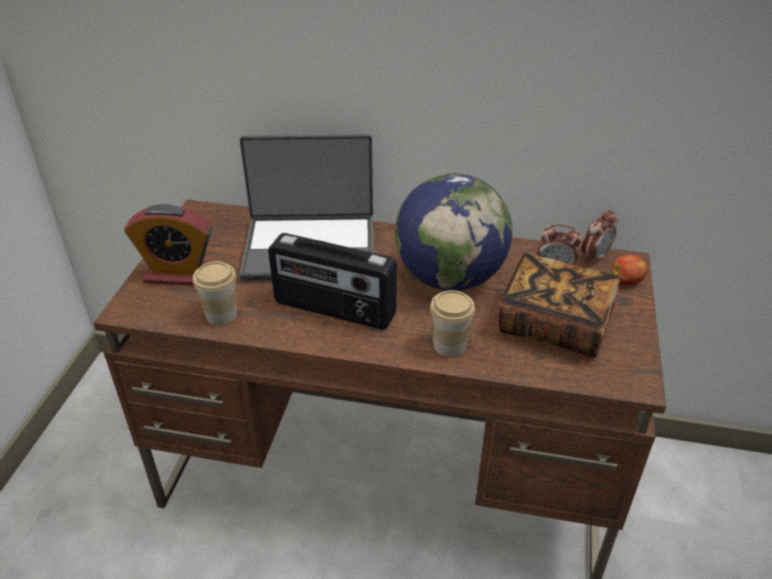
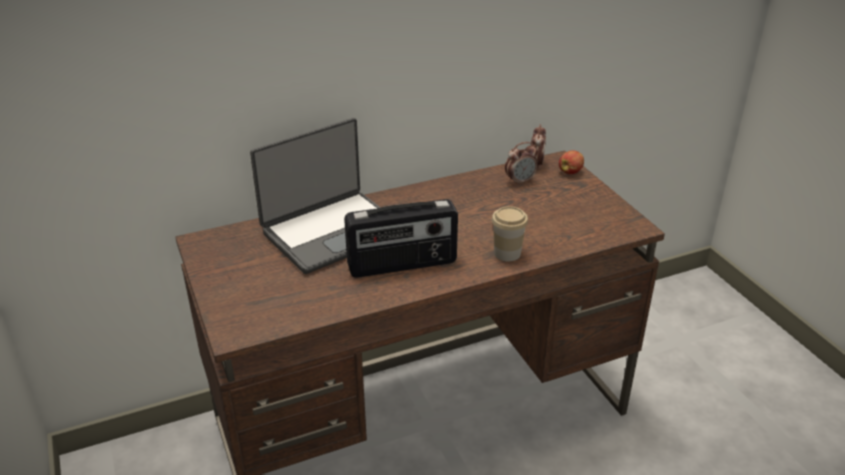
camera: 35 degrees left, 5 degrees down
alarm clock [124,204,212,285] -> none
cup [193,261,237,325] -> none
globe [395,173,512,291] -> none
book [498,253,620,358] -> none

